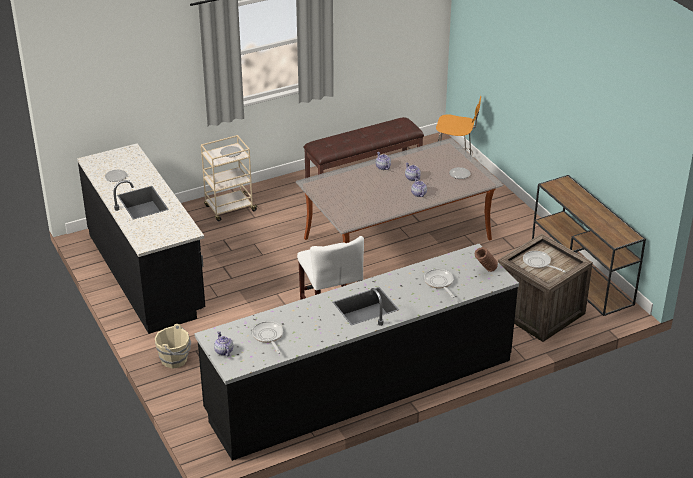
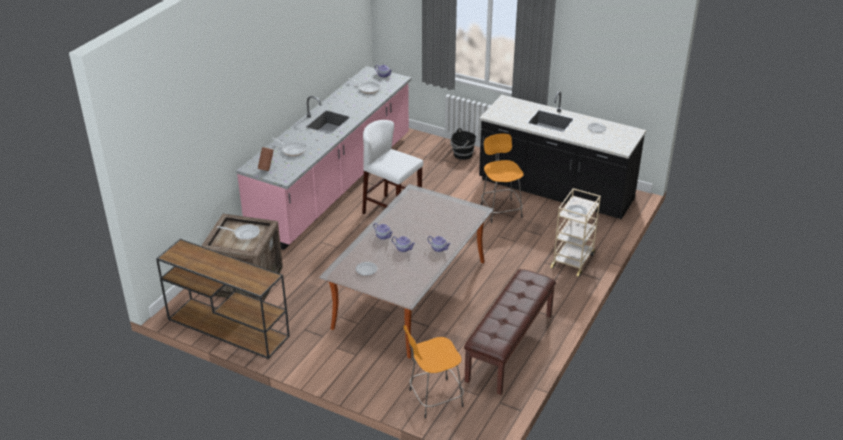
camera: 145 degrees right, 0 degrees up
beige bucket [155,324,191,369] -> black bucket [450,128,476,160]
black counter [194,244,519,461] -> pink counter [236,66,412,250]
none -> orange stool [481,134,524,223]

